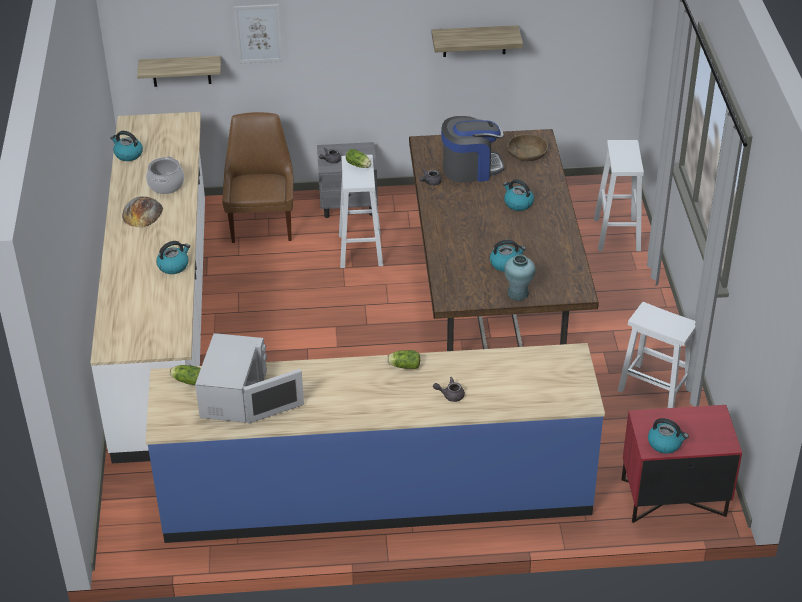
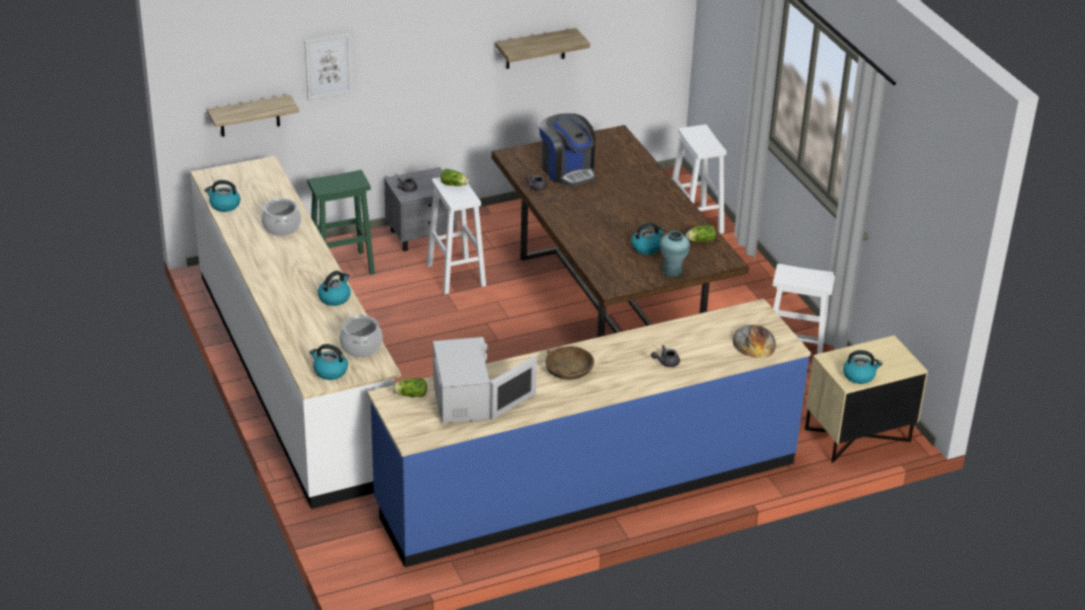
camera: 20 degrees left, 5 degrees down
bread [122,196,163,228] -> bread moved to [732,325,776,358]
brown chair [222,112,294,243] -> green stool [307,170,375,275]
lettuce [387,350,420,369] -> lettuce moved to [686,225,716,242]
coffee machine [441,116,504,183] -> coffee machine turned 90 degrees clockwise [539,113,596,187]
kettle [503,179,534,211] -> kettle moved to [309,344,348,380]
brown bowl [507,134,548,161] -> brown bowl moved to [545,346,594,380]
red nightstand [621,405,742,523] -> beige nightstand [805,335,928,463]
none -> cooking pot [339,314,383,357]

